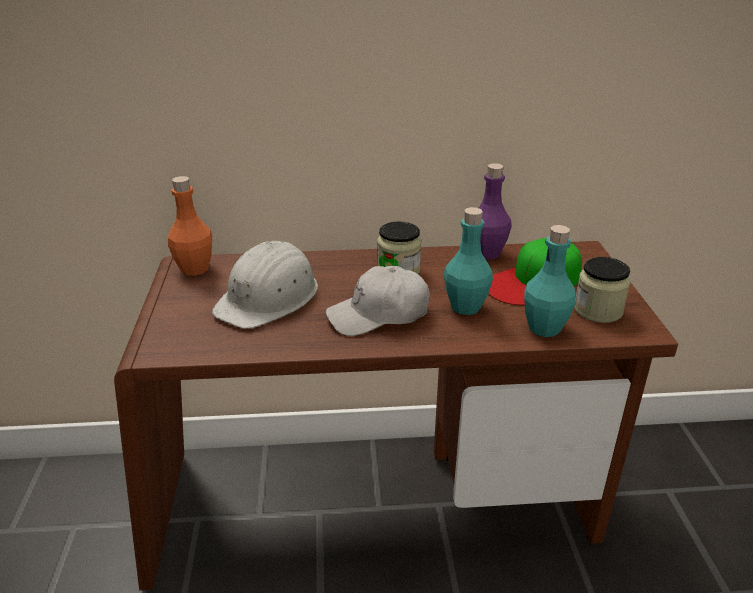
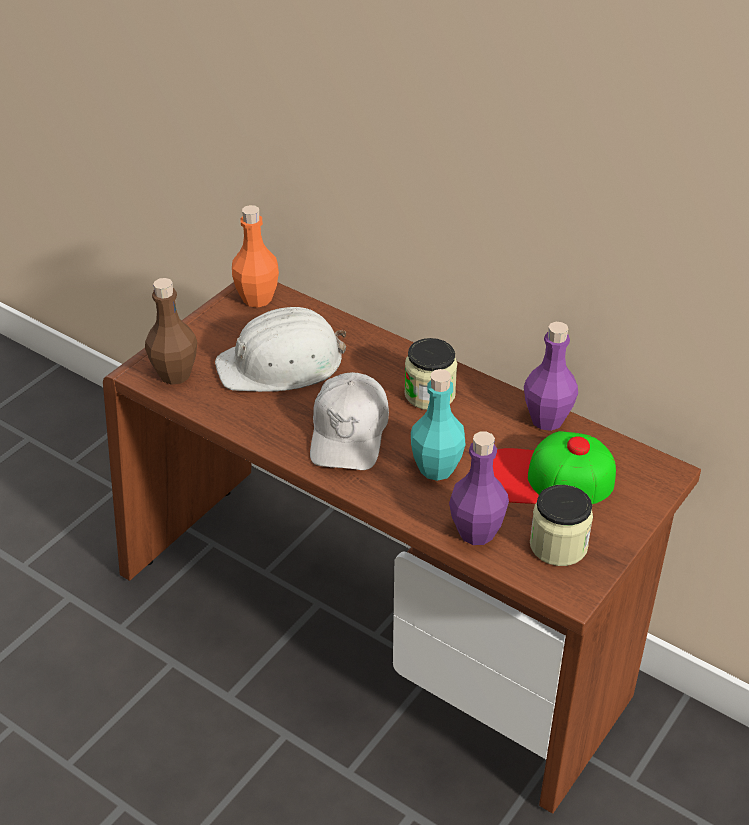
camera: 40 degrees right, 10 degrees up
white cap [326,266,430,336] -> white cap turned 105 degrees counterclockwise [310,372,389,470]
turquoise bottle [524,225,575,337] -> purple bottle [449,431,509,545]
none -> brown bottle [145,278,197,385]

